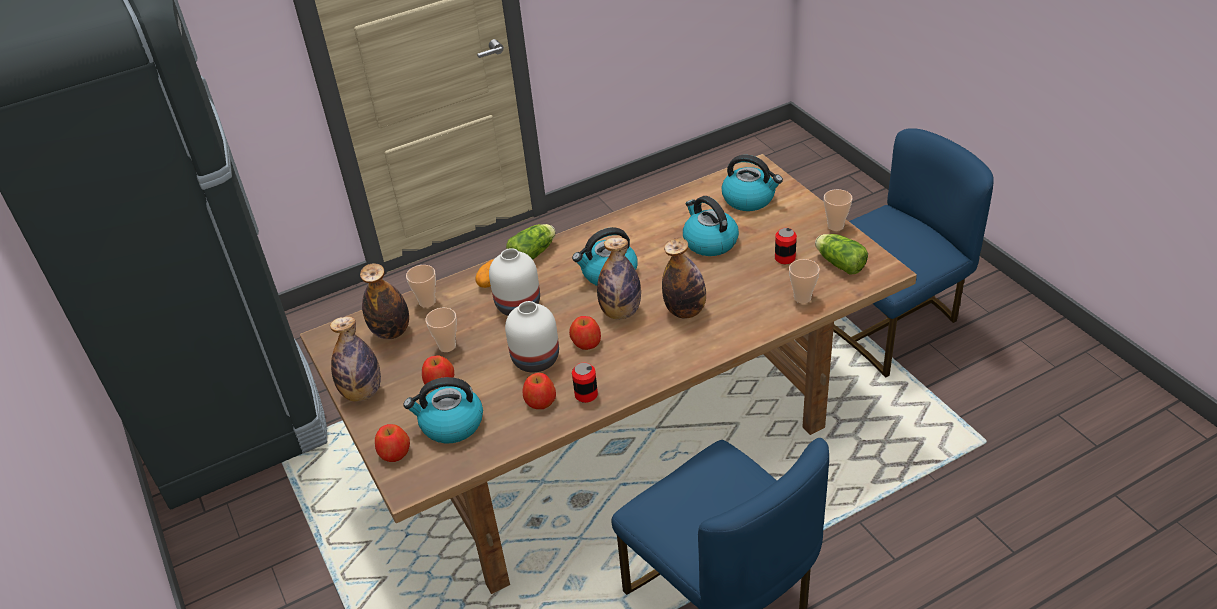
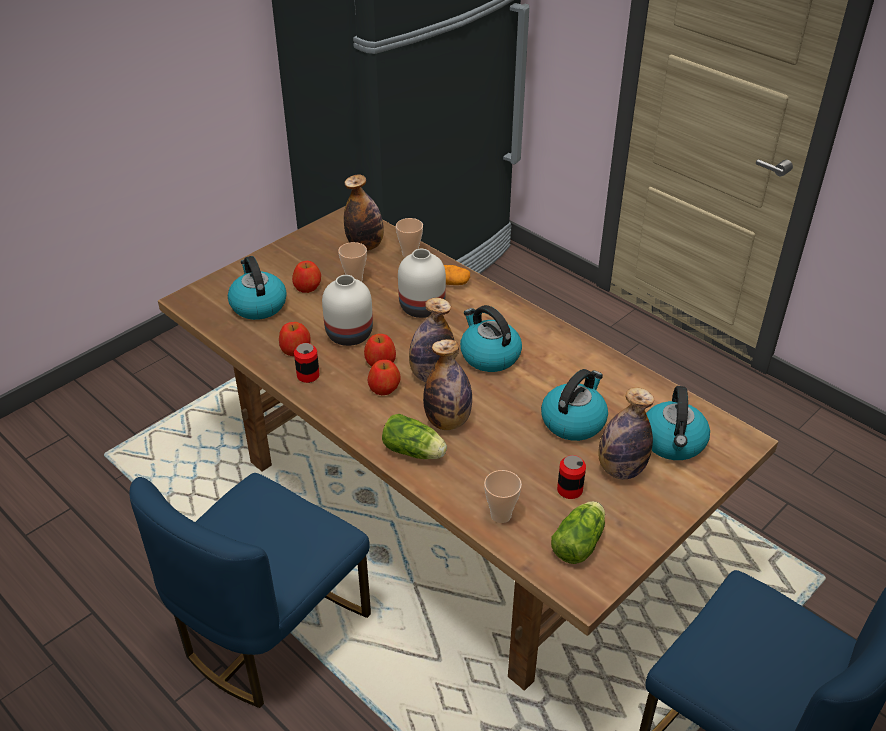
camera: 70 degrees right, 0 degrees up
bottle [330,316,381,402] -> bottle moved to [598,387,654,480]
apple [375,424,410,462] -> apple moved to [368,360,401,395]
lettuce [506,224,556,260] -> lettuce moved to [382,414,447,459]
cup [824,189,853,231] -> none

